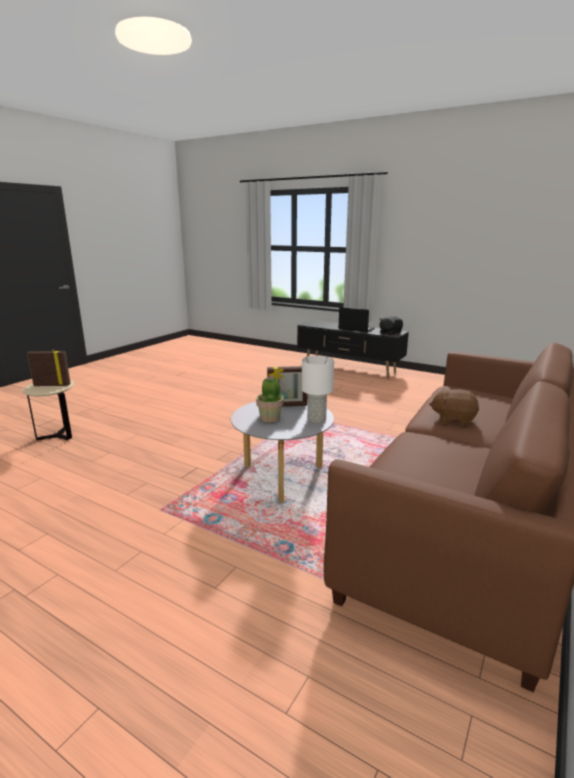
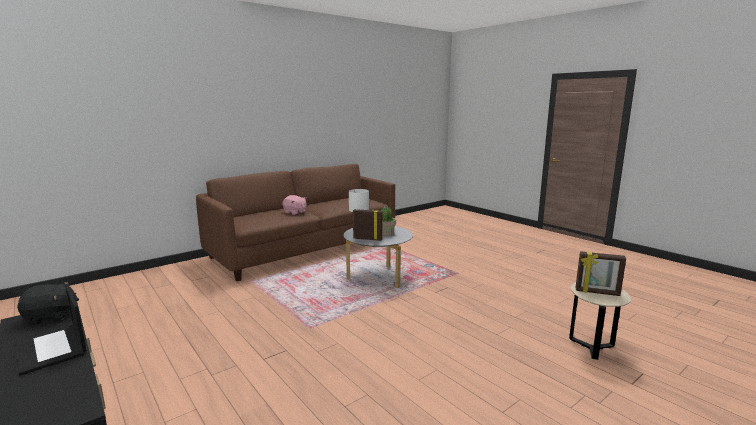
camera: 160 degrees left, 5 degrees down
brown plush toy [429,388,479,426] -> pink plush toy [282,195,307,215]

